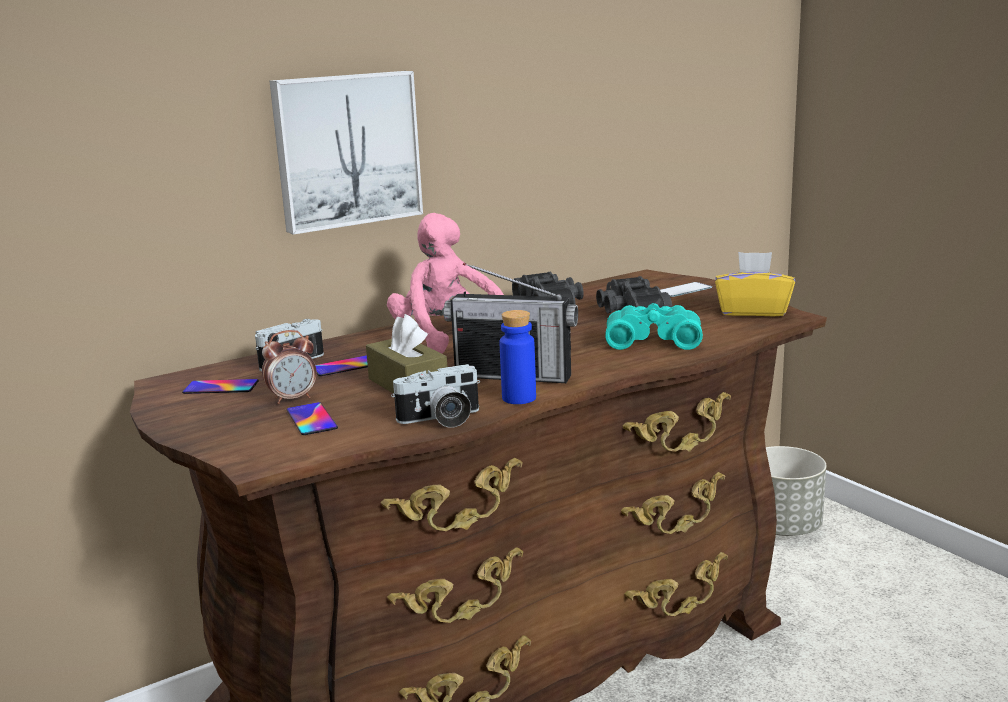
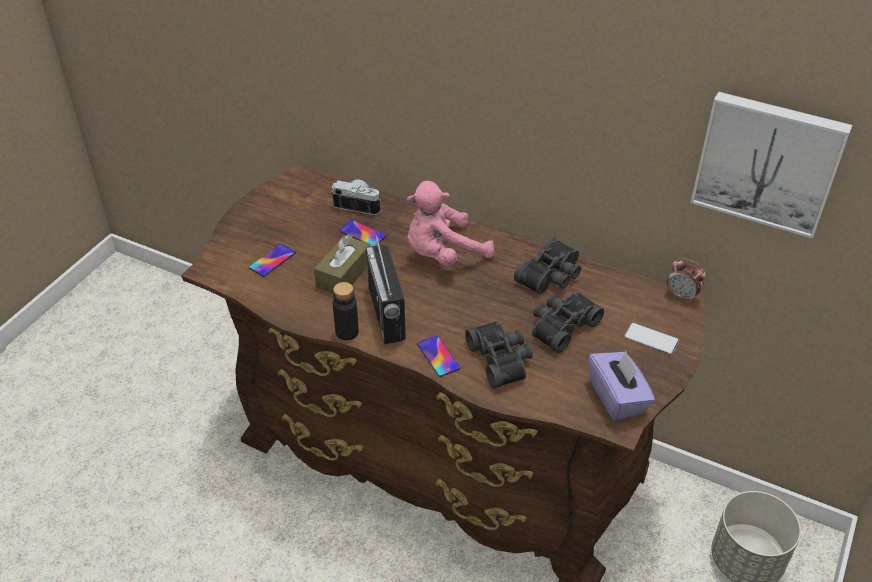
camera: 60 degrees right, 25 degrees up
phone [182,379,259,394] -> phone moved to [417,336,461,377]
alarm clock [262,330,317,404] -> alarm clock moved to [667,258,706,303]
picture [270,71,423,235] -> picture moved to [691,92,852,239]
pink plush toy [387,213,504,354] -> pink plush toy turned 150 degrees counterclockwise [407,181,494,267]
camera [391,364,480,427] -> none
blue bottle [500,310,536,404] -> black bottle [333,282,359,340]
turquoise binoculars [605,303,703,350] -> black binoculars [465,321,533,388]
yellow tissue box [715,252,795,316] -> purple tissue box [588,351,655,421]

